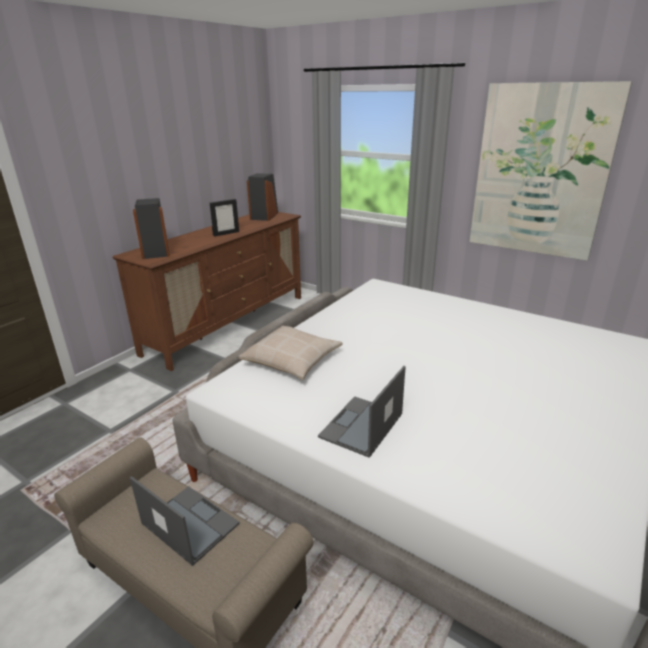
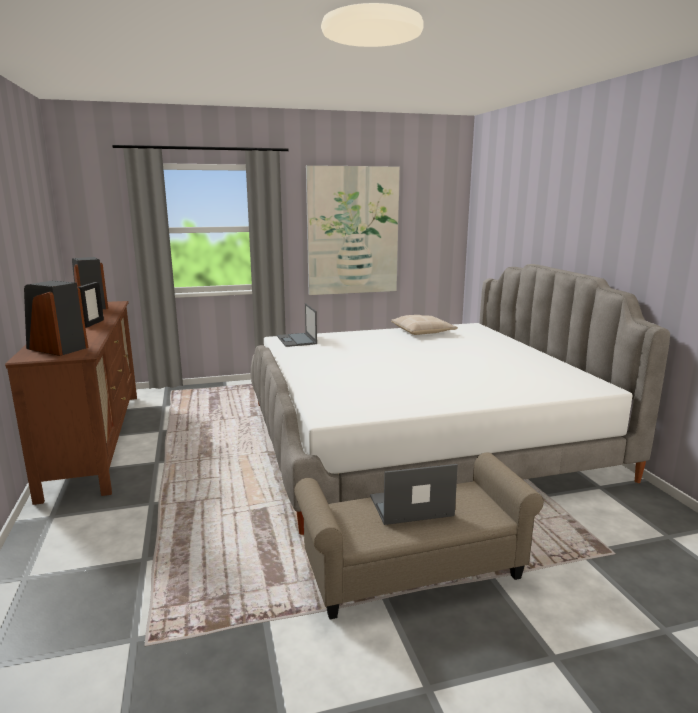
camera: 50 degrees left, 10 degrees down
beige pillow [238,326,343,380] -> beige pillow moved to [391,315,458,335]
laptop [318,366,406,458] -> laptop moved to [277,303,317,347]

